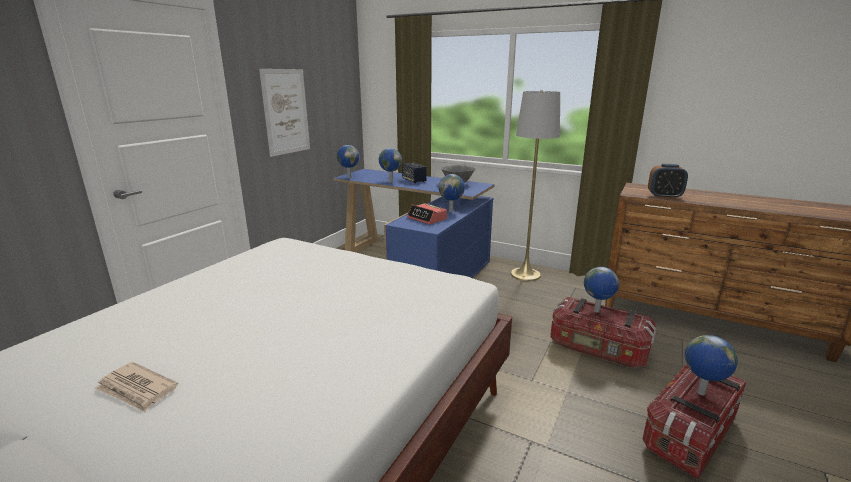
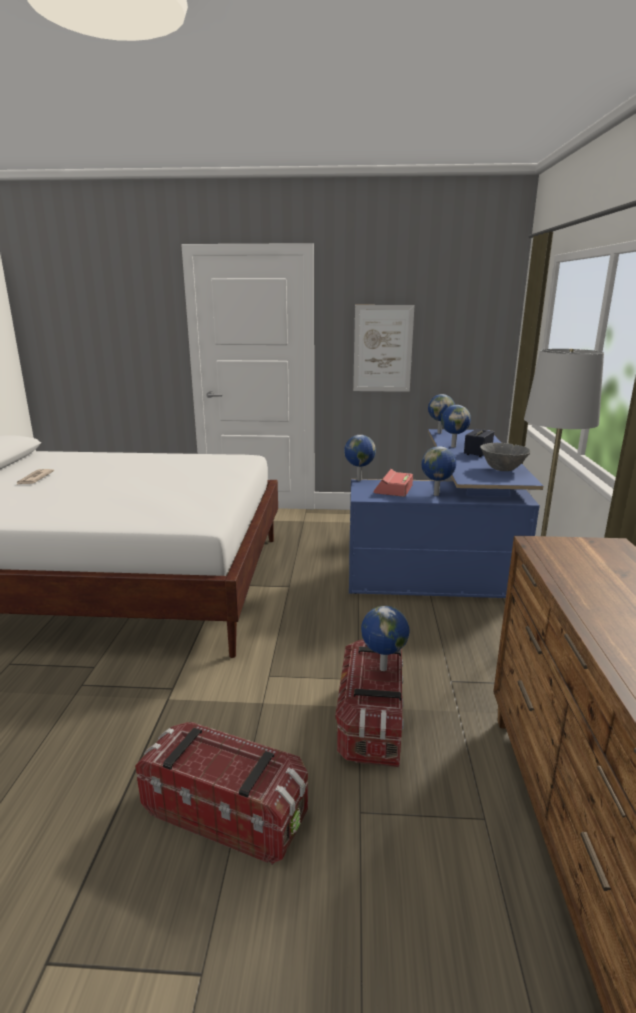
camera: 65 degrees right, 0 degrees up
alarm clock [648,164,688,199] -> none
globe [685,335,738,396] -> globe moved to [344,435,376,481]

